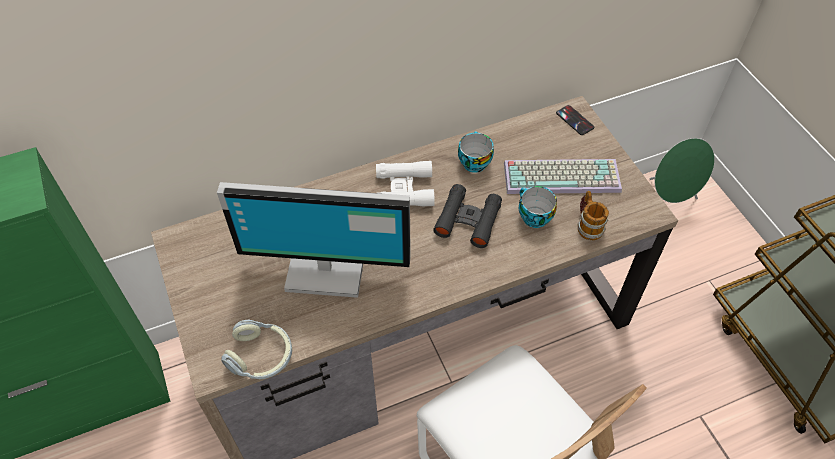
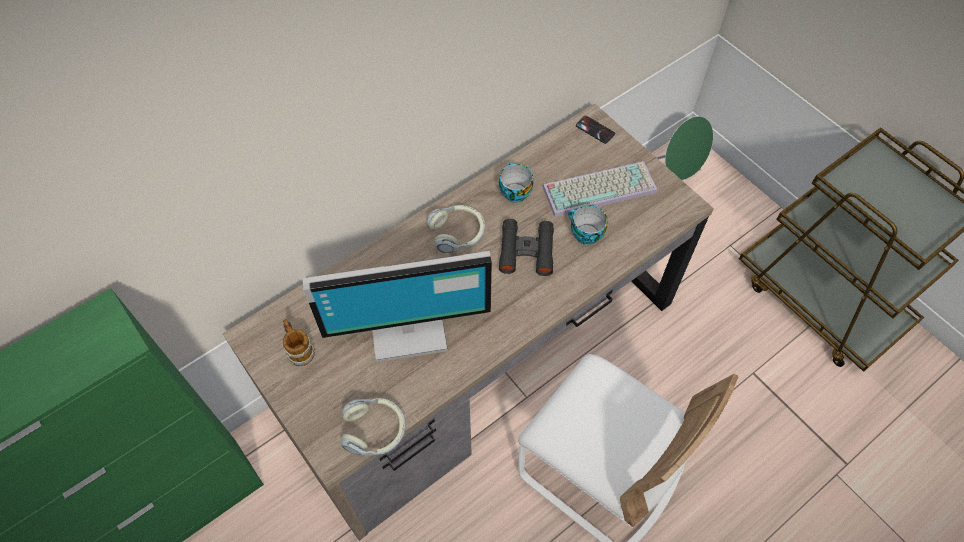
camera: 15 degrees left, 5 degrees up
white binoculars [376,161,435,206] -> headphones [427,205,485,253]
mug [577,191,609,240] -> mug moved to [283,319,315,366]

